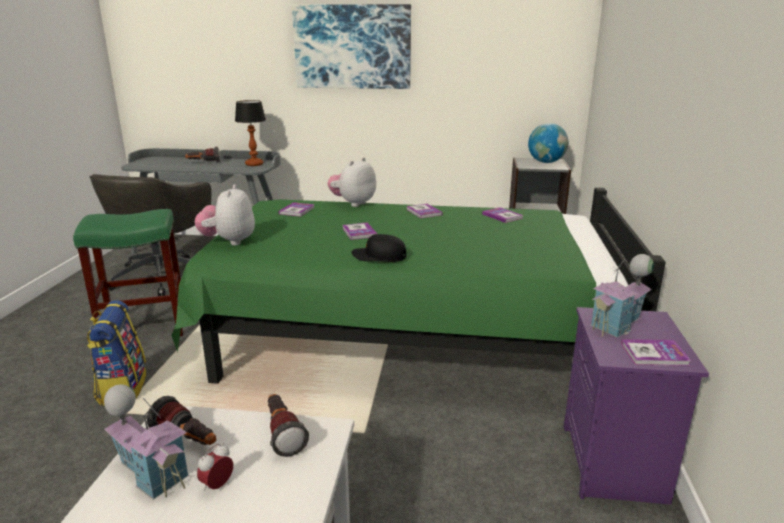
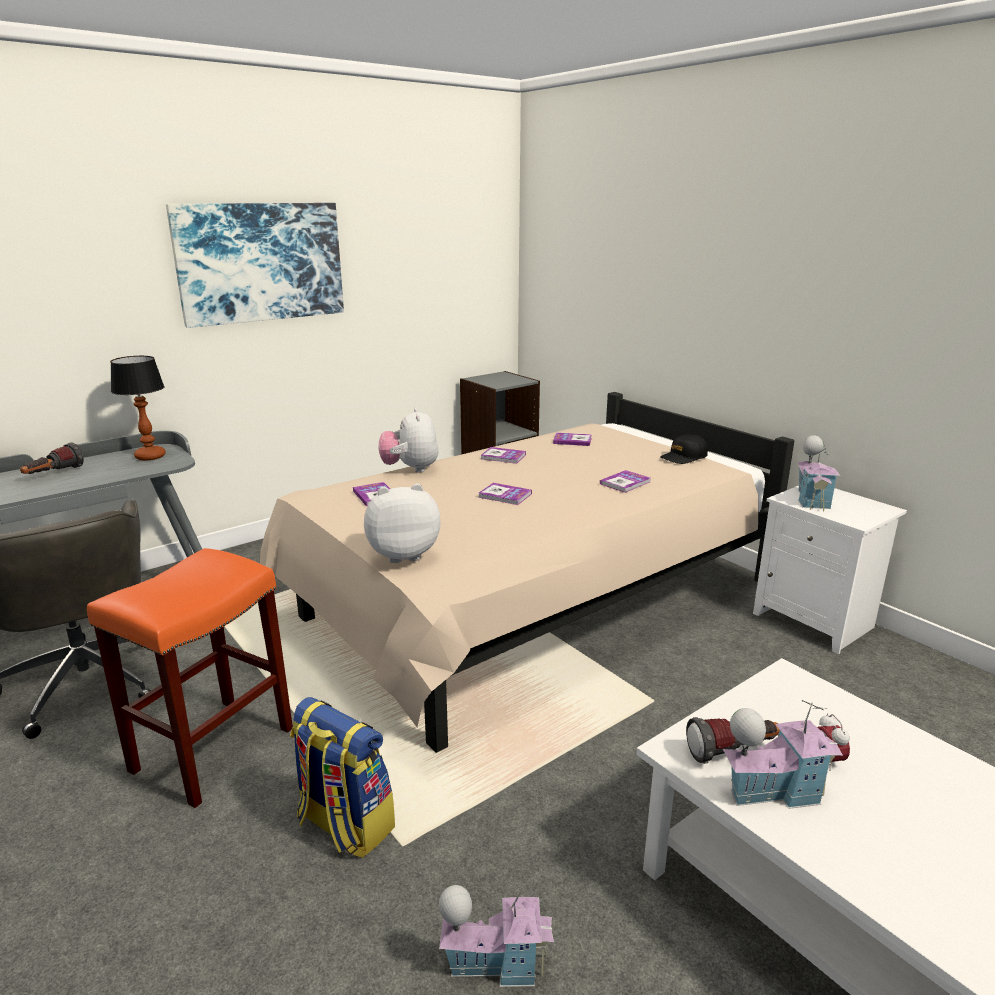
camera: 45 degrees left, 0 degrees up
green stool [73,209,183,336] -> orange stool [87,548,293,808]
green bed [171,188,666,384] -> beige bed [260,392,794,753]
plush toy [195,185,255,245] -> plush toy turned 120 degrees clockwise [364,484,441,563]
flashlight [268,394,309,457] -> none
black cap [352,234,406,262] -> black cap moved to [660,434,708,464]
globe [528,123,568,163] -> none
purple nightstand [564,307,709,505] -> white nightstand [753,486,907,654]
book [621,339,691,366] -> book moved to [600,470,650,493]
none -> toy house [439,885,554,987]

